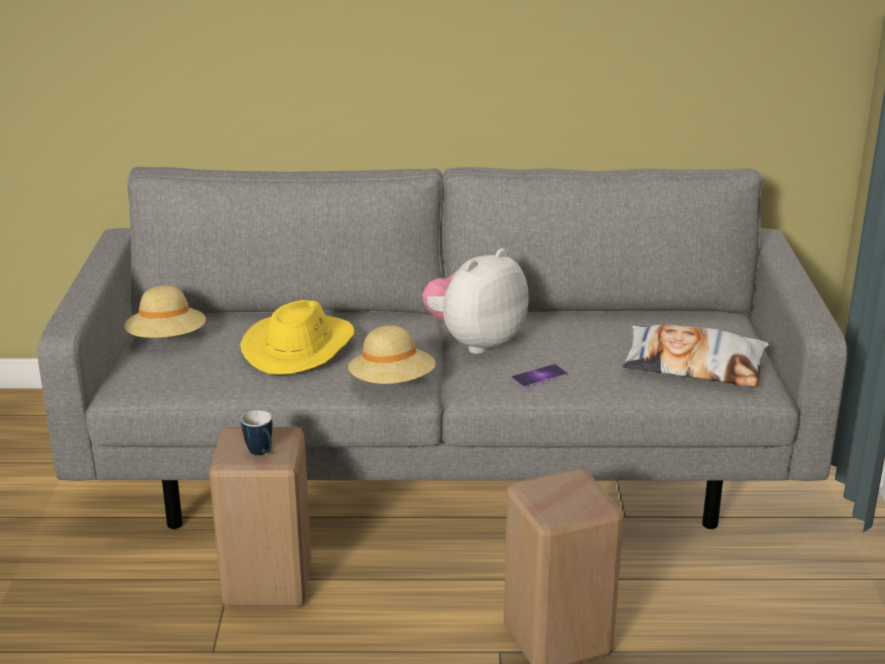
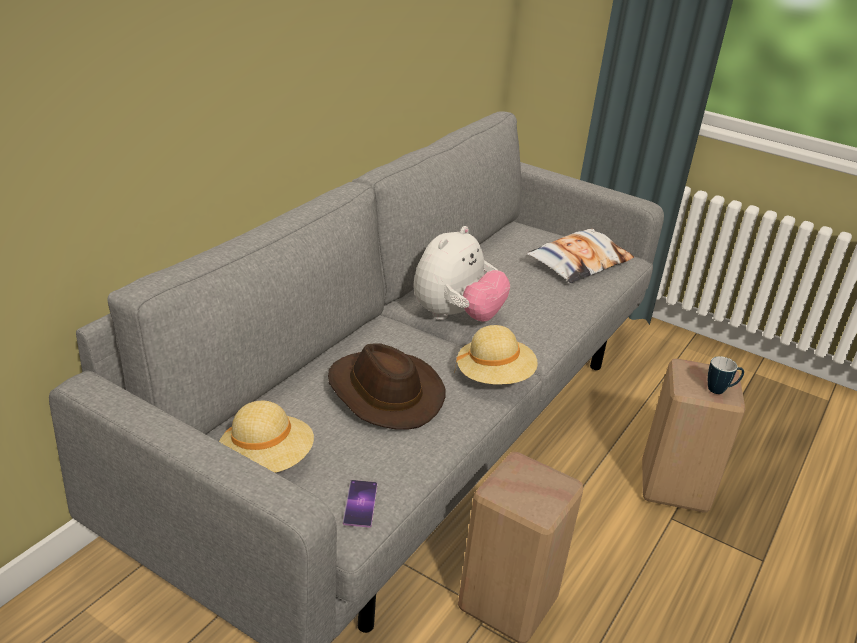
camera: 60 degrees left, 5 degrees up
yellow hat [240,300,354,375] -> brown hat [328,343,446,430]
mug [241,410,272,455] -> mug moved to [708,356,744,394]
plush toy [422,248,529,354] -> plush toy turned 135 degrees counterclockwise [413,226,510,322]
phone [511,364,567,388] -> phone moved to [343,480,377,528]

